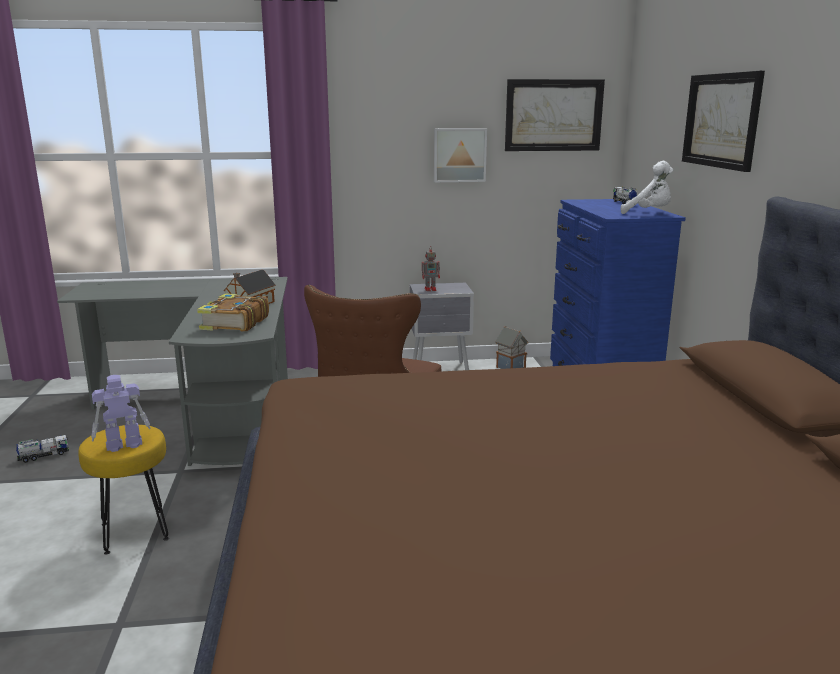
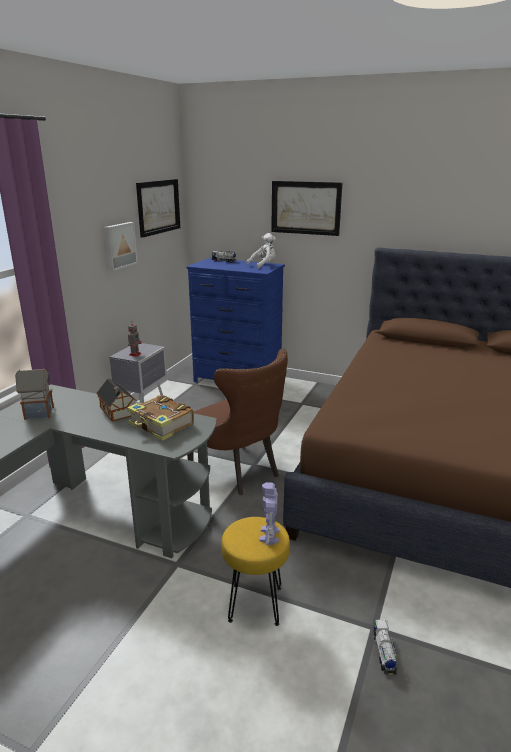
camera: 60 degrees left, 5 degrees up
toy truck [16,435,69,463] -> toy truck moved to [373,620,397,674]
toy house [495,326,528,369] -> toy house moved to [15,368,54,420]

